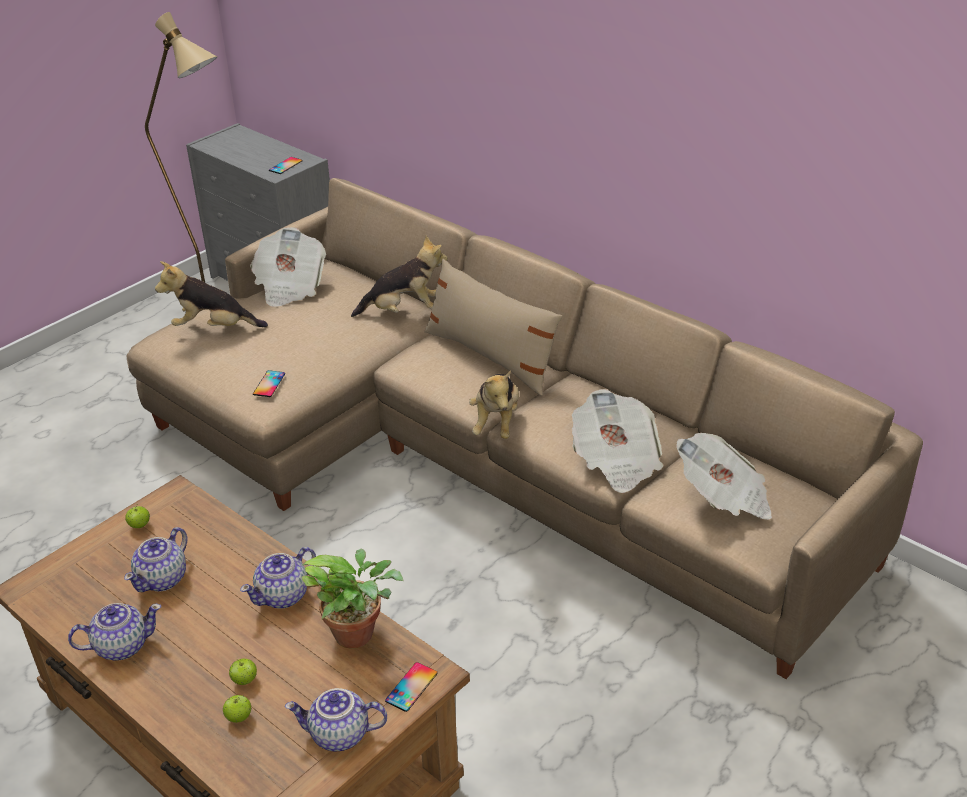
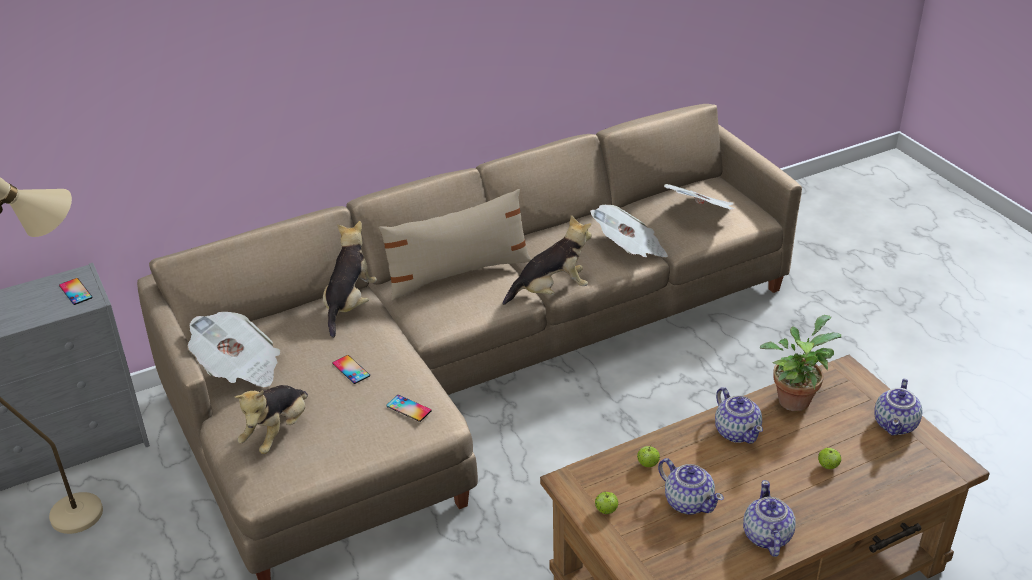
camera: 70 degrees left, 0 degrees up
apple [223,695,251,723] -> apple moved to [637,445,660,467]
phone [385,662,438,712] -> phone moved to [333,355,370,384]
plush toy [469,370,519,439] -> plush toy turned 45 degrees counterclockwise [503,215,592,305]

